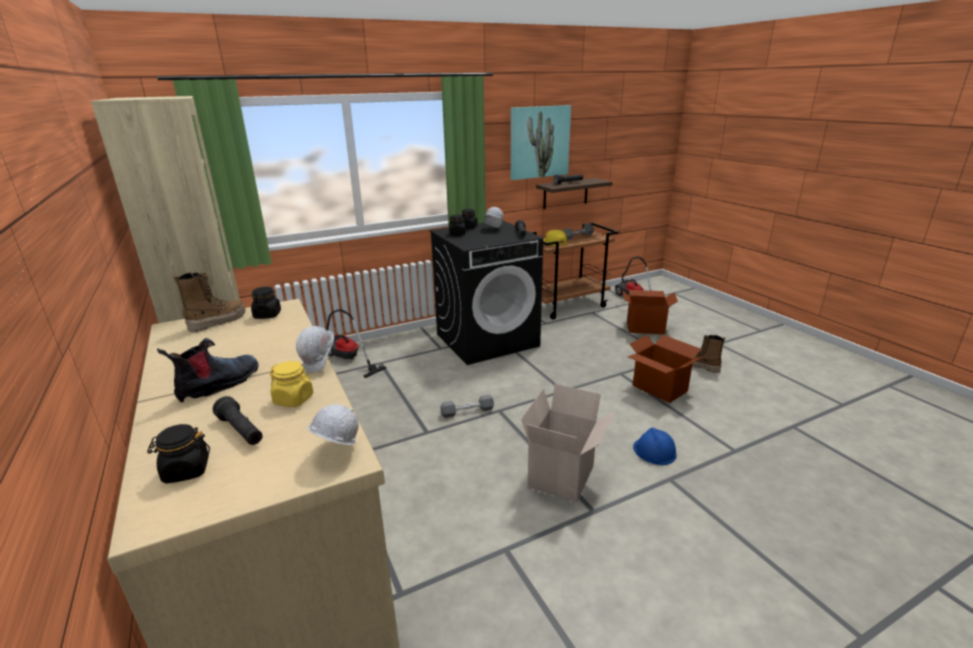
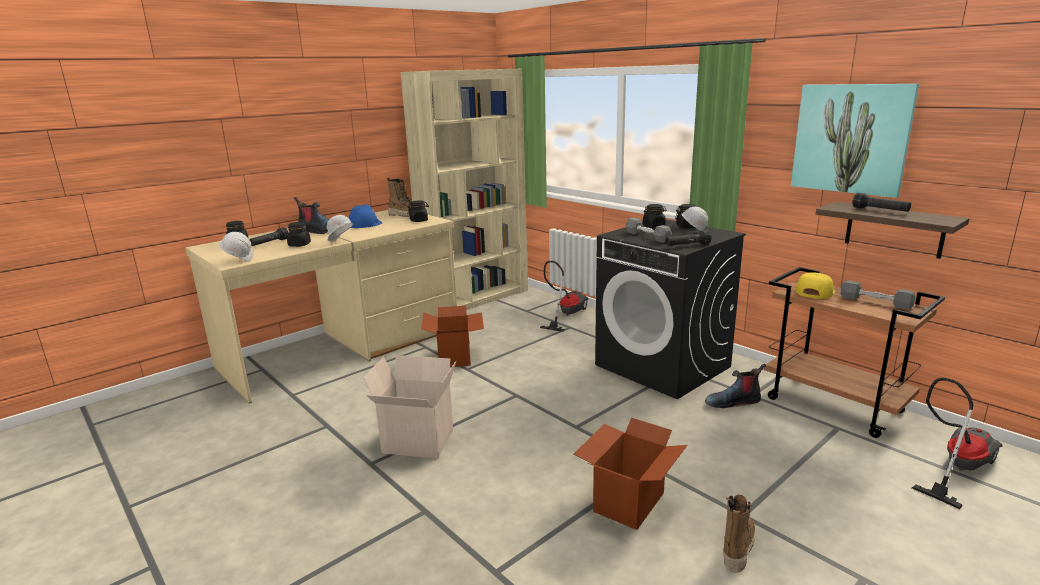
camera: 75 degrees right, 5 degrees down
yellow jar [270,361,313,407] -> black jar [287,222,311,247]
grey dumbbell [441,395,494,418] -> grey dumbbell moved to [625,218,672,243]
cardboard box [622,290,678,335] -> cardboard box moved to [421,306,484,367]
blue hard hat [633,427,677,465] -> blue hard hat moved to [349,204,383,228]
none -> boot [705,364,766,408]

